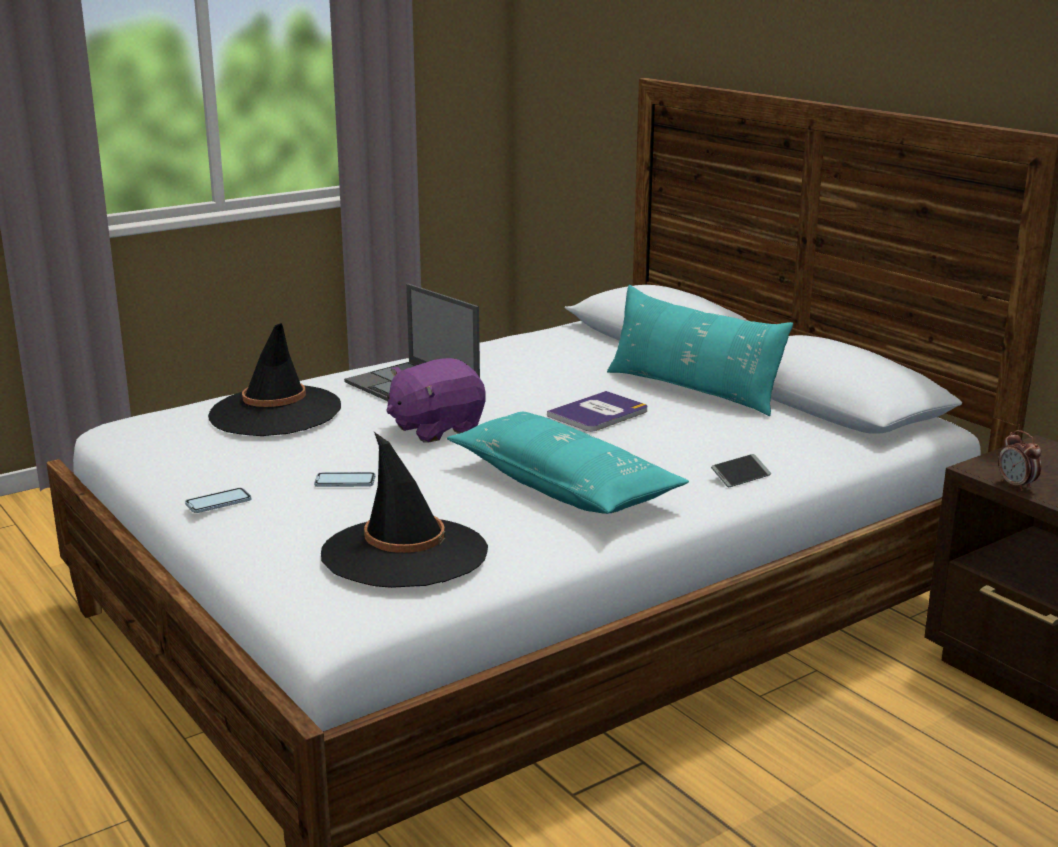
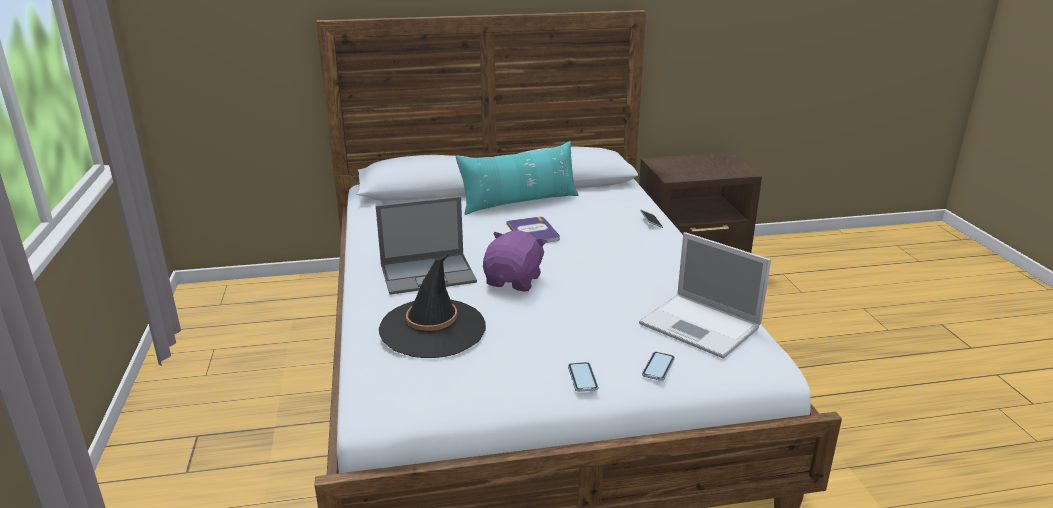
camera: 65 degrees left, 5 degrees up
phone [314,472,375,487] -> phone moved to [642,352,675,381]
black hat [321,432,488,588] -> laptop [639,232,771,359]
purple plush toy [387,358,486,443] -> purple plush toy turned 150 degrees counterclockwise [483,230,547,291]
turquoise pillow [447,412,689,514] -> none
alarm clock [998,430,1041,491] -> none

